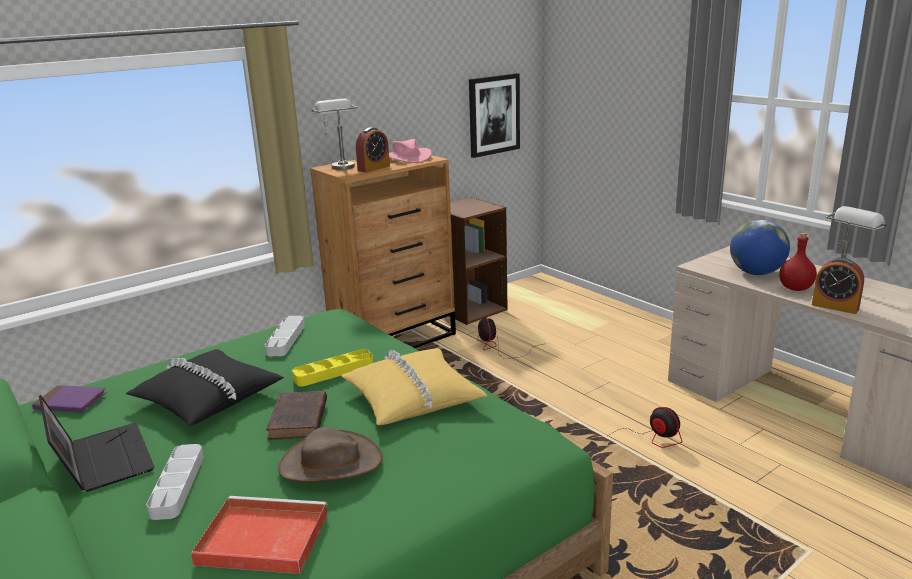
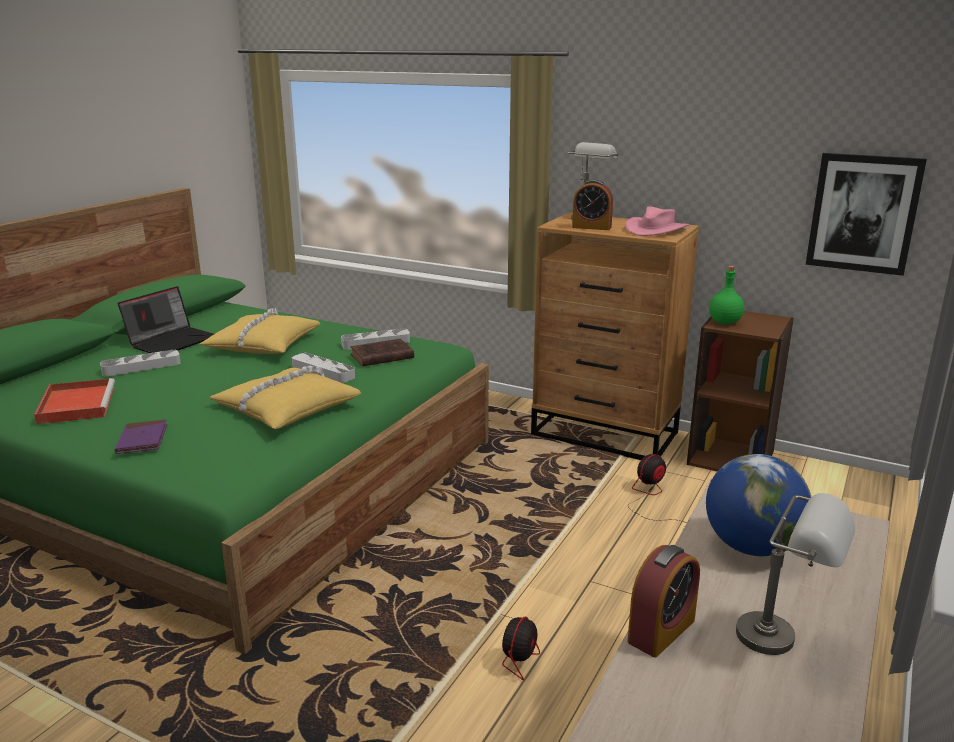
camera: 65 degrees right, 0 degrees up
purple book [32,385,107,413] -> purple book moved to [115,419,167,454]
black pillow [126,349,284,426] -> yellow pillow [200,308,321,354]
brown book [266,391,327,440] -> brown book moved to [350,339,414,367]
brown hat [278,427,383,482] -> none
yellow tray [292,349,373,386] -> grey tray [292,353,355,383]
red bottle [779,233,817,291] -> none
alarm clock [812,257,864,314] -> alarm clock turned 150 degrees counterclockwise [627,545,700,658]
none -> green bottle [709,266,744,324]

